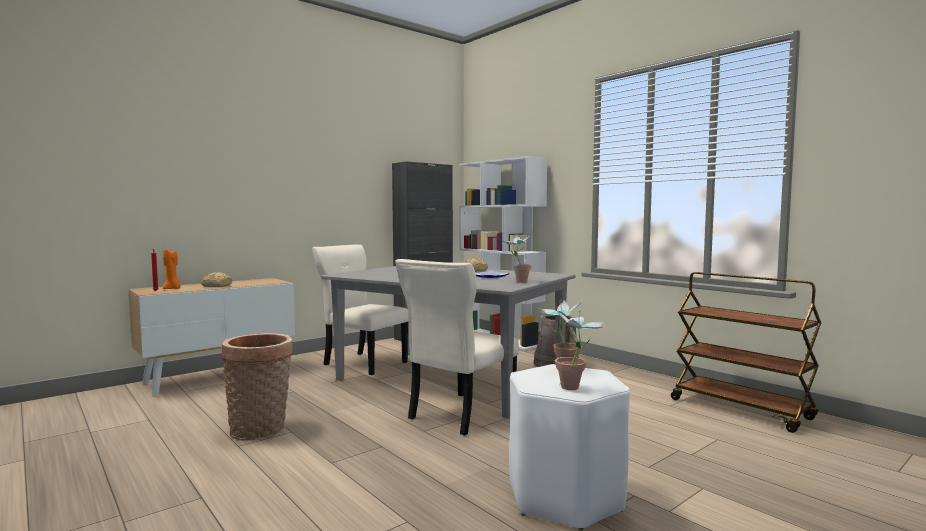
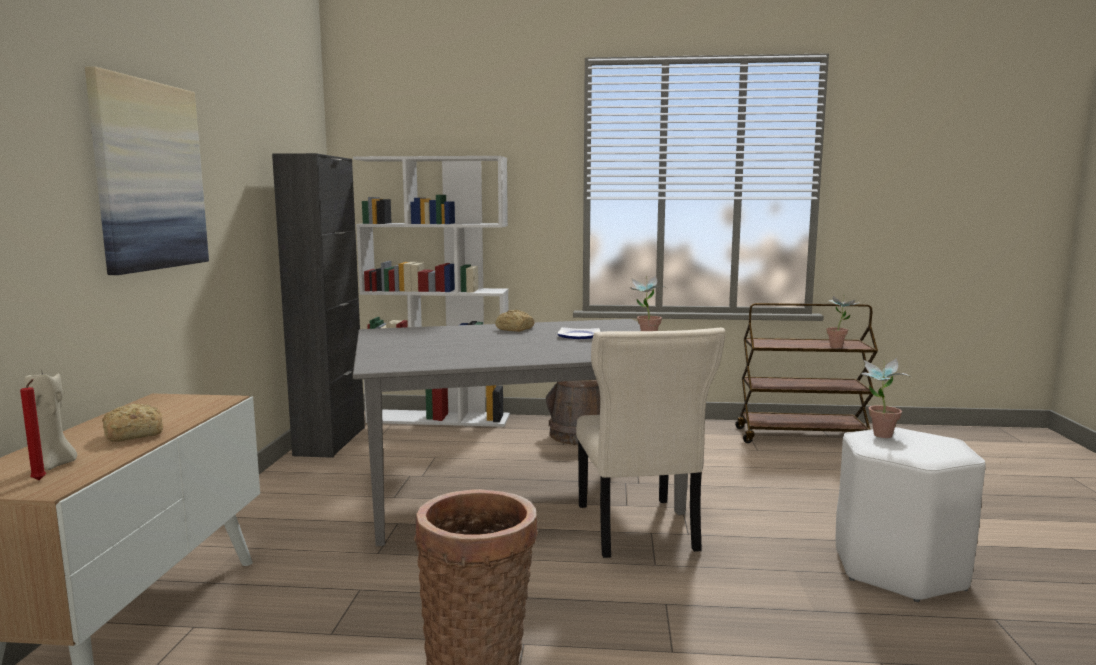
camera: 45 degrees left, 5 degrees up
orange candle [163,249,181,289] -> beige candle [25,373,77,470]
beige chair [312,244,409,375] -> none
potted plant [555,310,605,390] -> potted plant moved to [826,296,860,348]
none -> picture [85,66,209,275]

